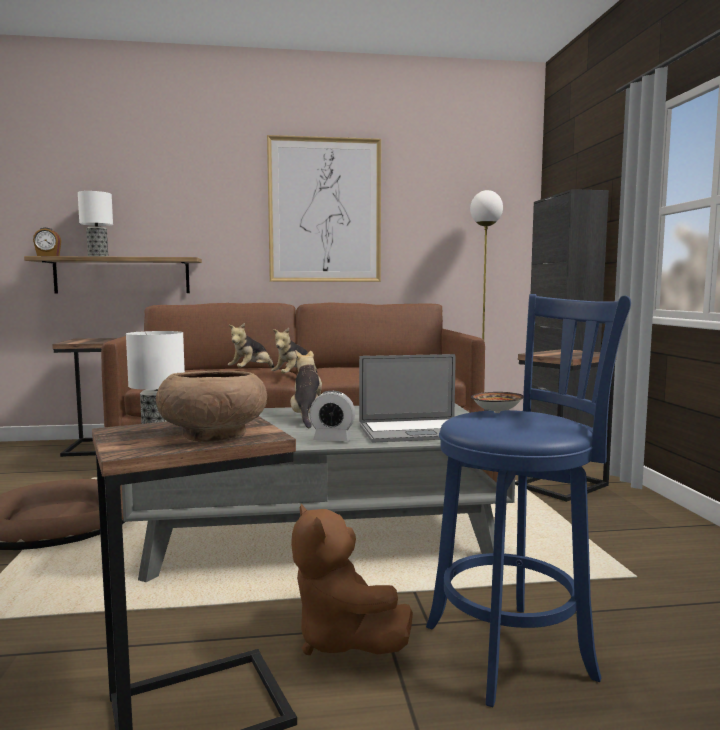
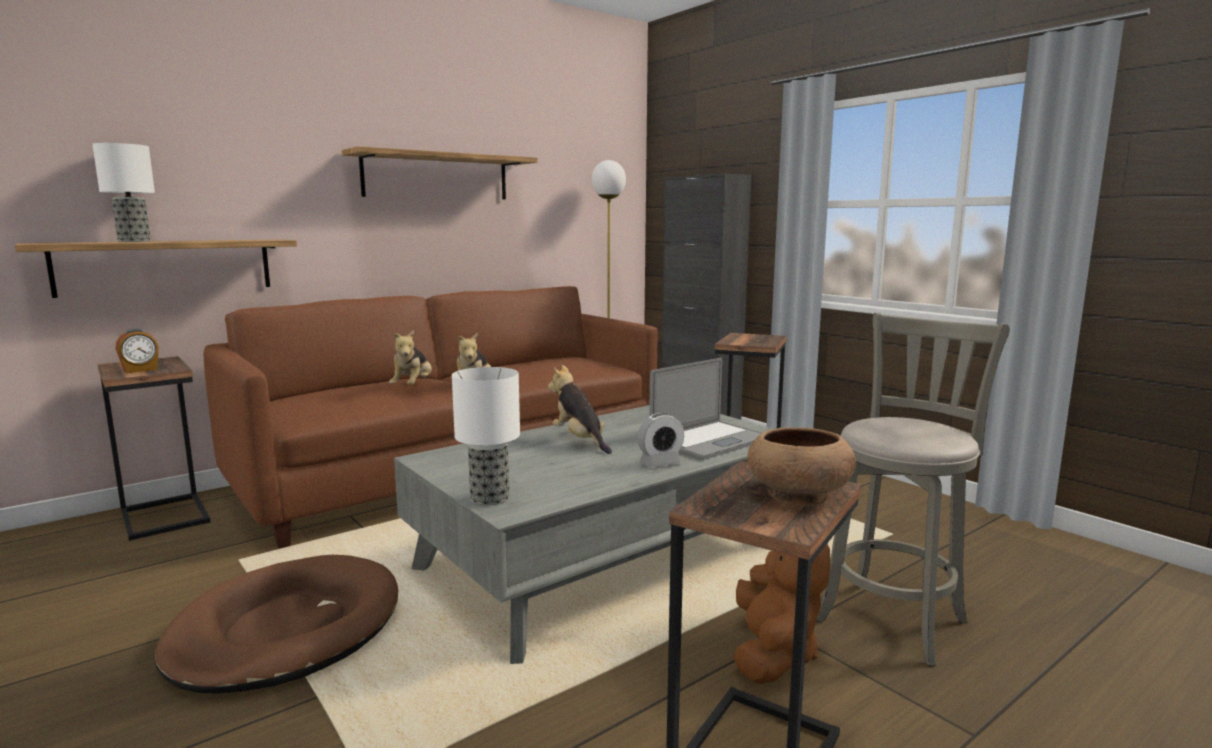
camera: 30 degrees left, 5 degrees up
alarm clock [33,227,61,256] -> alarm clock moved to [115,329,159,373]
picture [267,135,381,282] -> shelf [342,146,537,200]
brown plush toy [291,504,413,655] -> brown plush toy turned 105 degrees counterclockwise [734,544,830,684]
blue stool [426,294,631,707] -> grey stool [816,313,1010,667]
bowl [471,392,524,413] -> none

